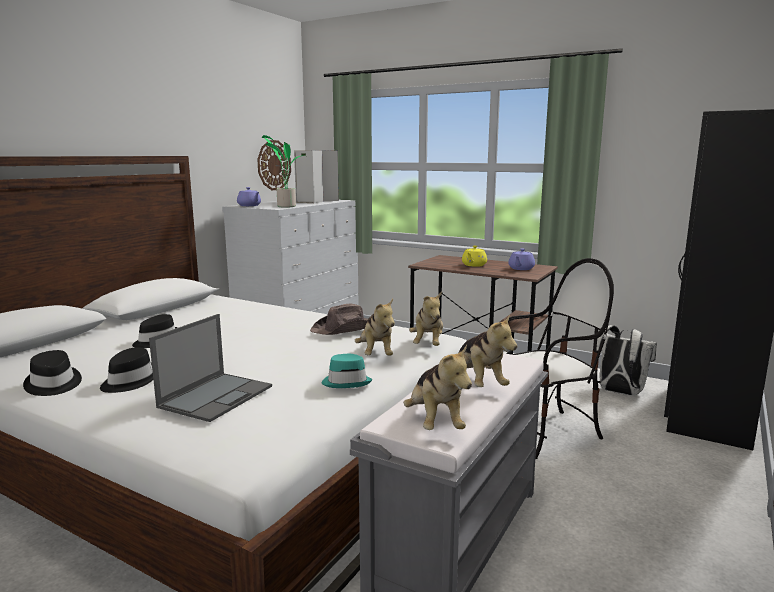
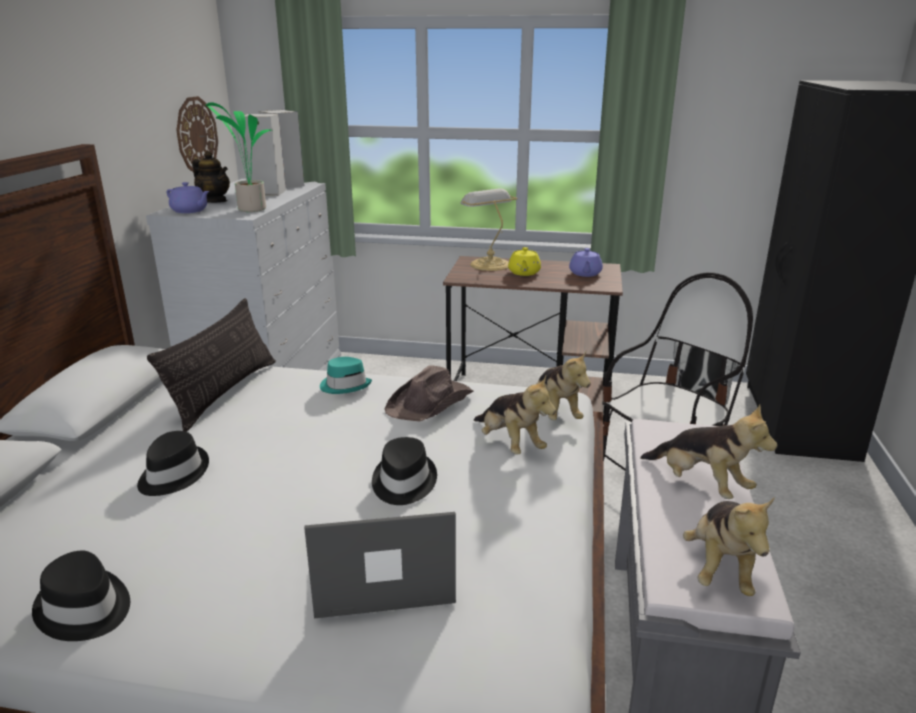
camera: 20 degrees left, 10 degrees up
black hat [100,347,153,393] -> black hat moved to [372,437,437,505]
laptop [149,314,272,422] -> laptop turned 105 degrees counterclockwise [304,512,456,618]
turquoise hat [322,354,372,388] -> turquoise hat moved to [320,357,372,394]
plush toy [404,345,472,430] -> plush toy turned 45 degrees clockwise [683,498,774,596]
none -> pillow [147,298,276,432]
none -> teapot [192,151,230,203]
none -> table lamp [460,189,518,271]

